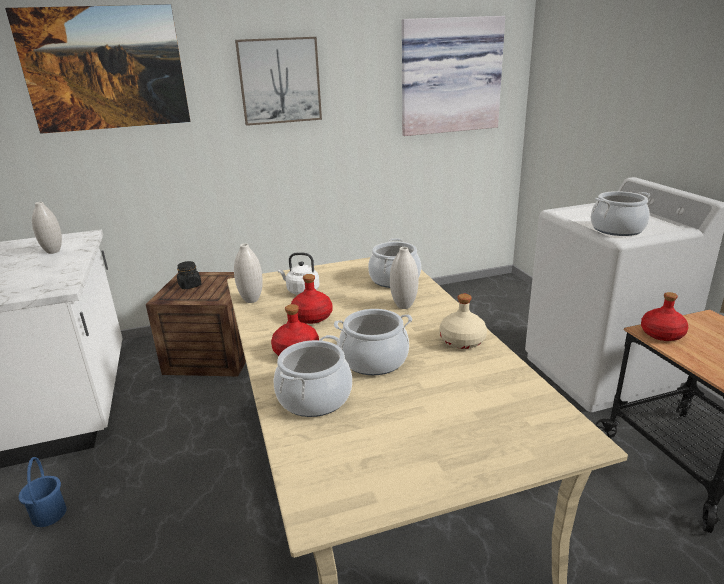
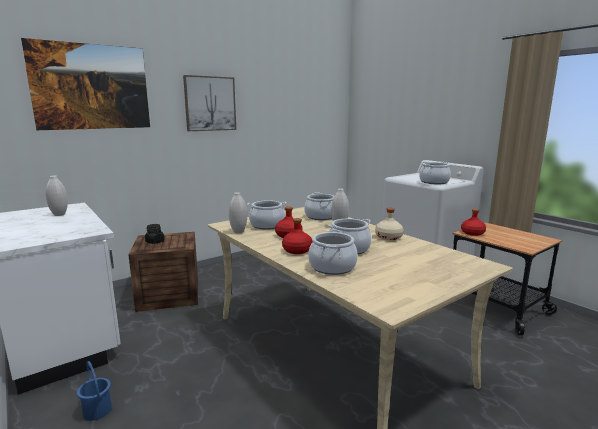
camera: 20 degrees left, 10 degrees down
white kettle [278,252,320,295] -> cooking pot [247,200,287,230]
picture [402,16,505,136] -> none

